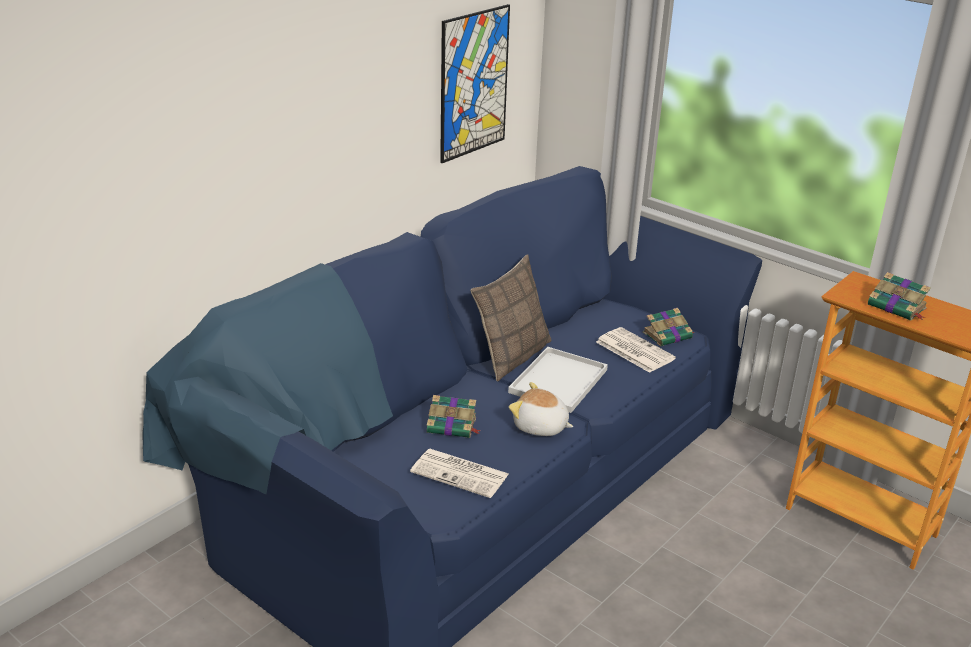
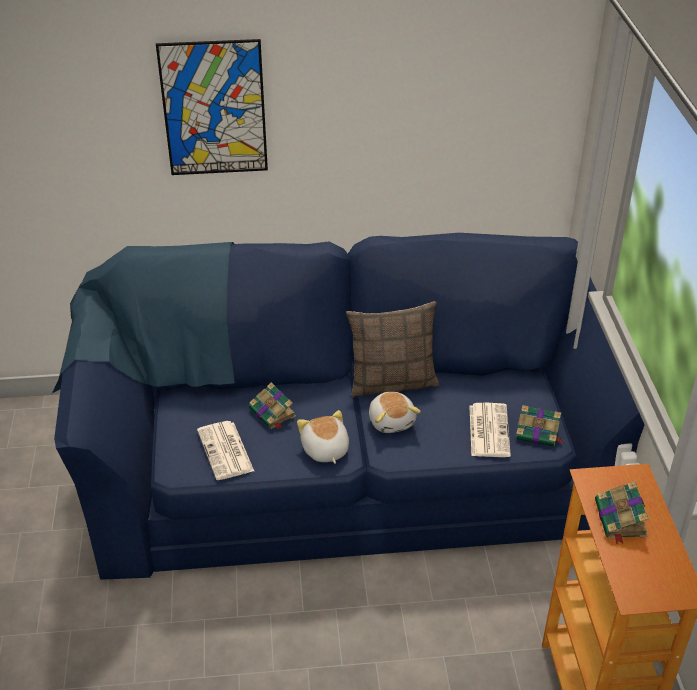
camera: 45 degrees right, 10 degrees up
picture [440,4,510,163] -> picture moved to [156,39,268,175]
white tray [508,347,608,413] -> plush toy [369,392,421,433]

